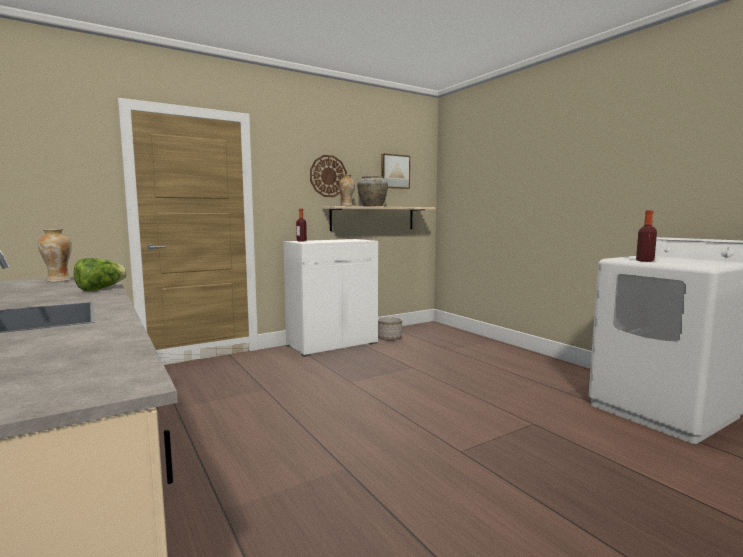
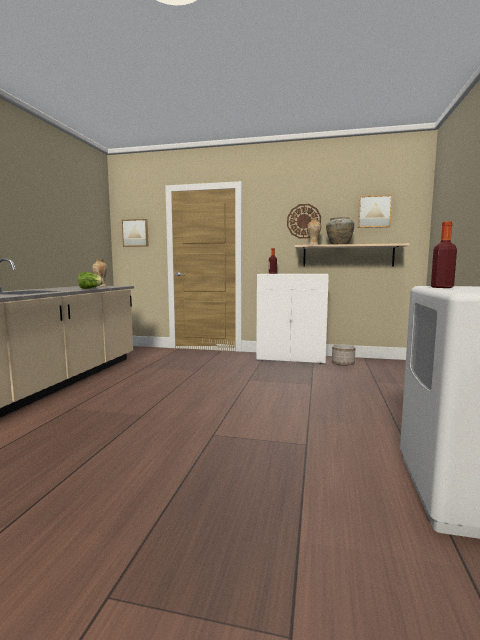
camera: 45 degrees right, 0 degrees up
none -> picture [122,219,149,247]

